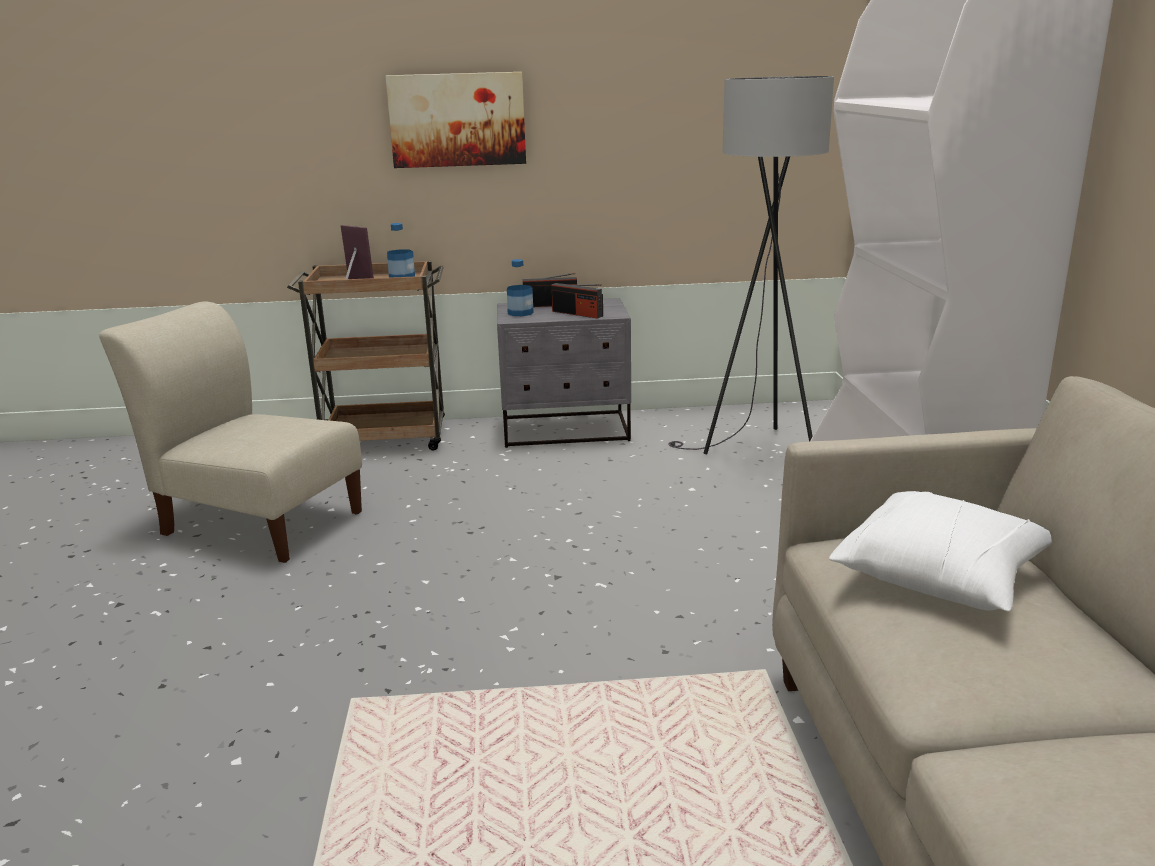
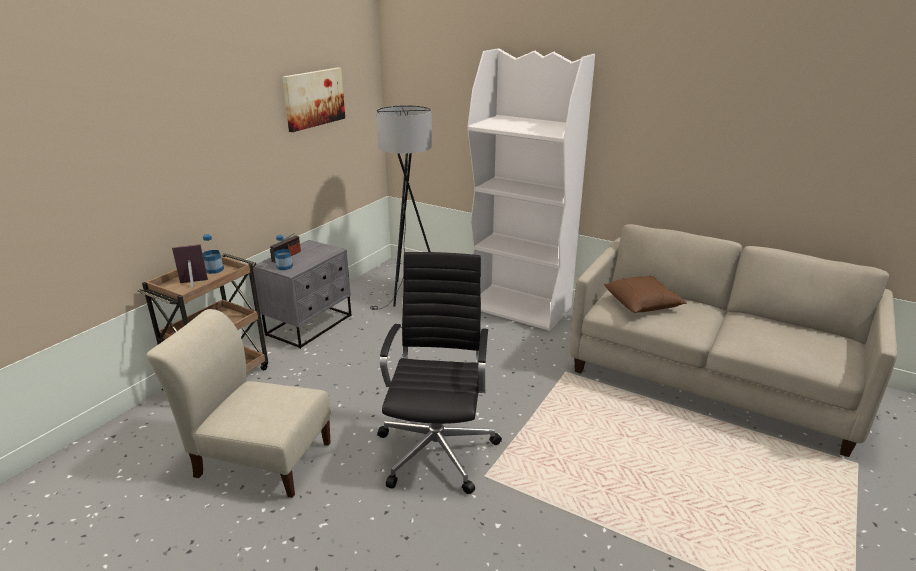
camera: 55 degrees left, 5 degrees up
beige chair [99,301,362,563] -> beige chair turned 45 degrees clockwise [147,309,331,498]
picture [385,72,526,168] -> picture moved to [282,68,345,132]
radio [551,283,603,319] -> none
white pillow [829,491,1052,611] -> brown pillow [604,276,687,313]
none -> black office chair [377,252,502,494]

